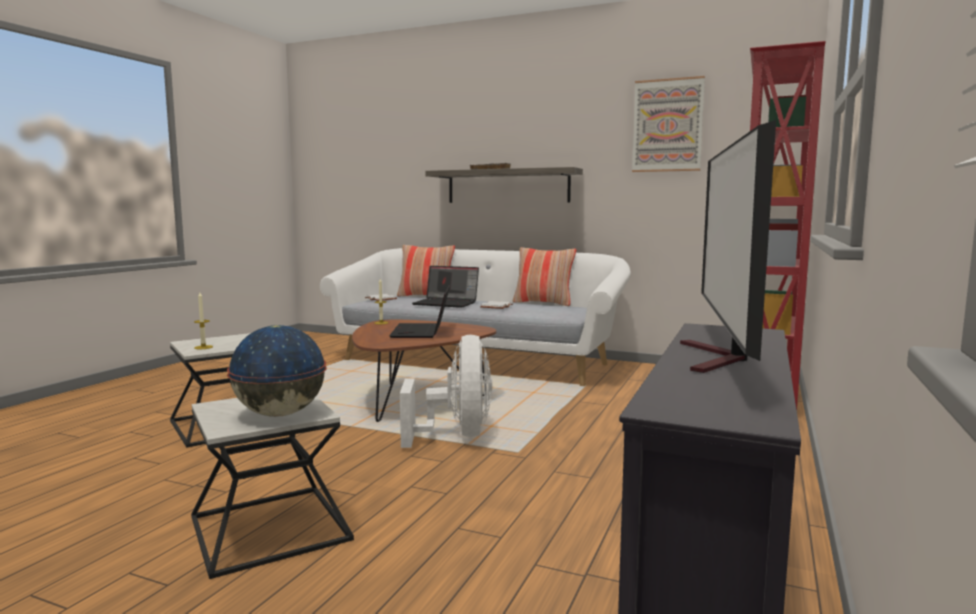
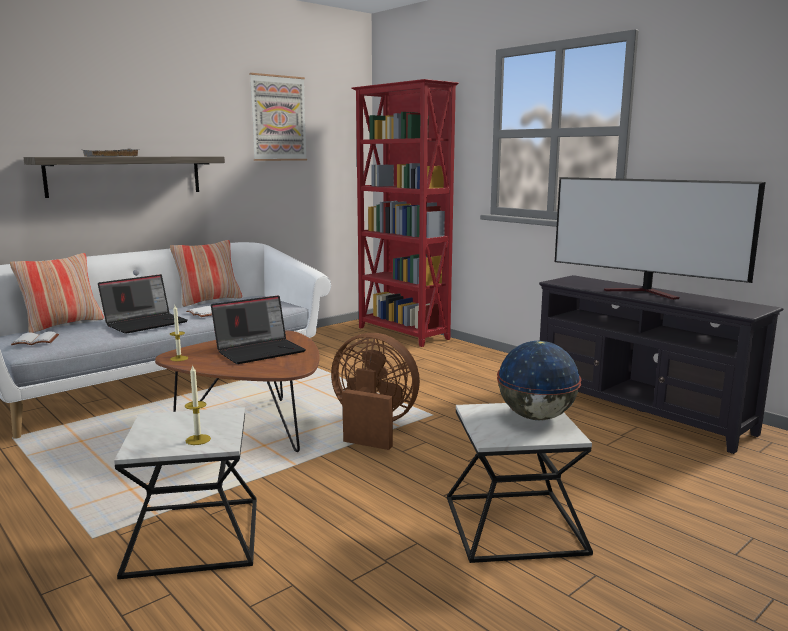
camera: 65 degrees left, 5 degrees up
laptop [389,285,450,338] -> laptop turned 60 degrees counterclockwise [211,295,306,364]
white fan [400,335,492,448] -> brown fan [331,333,420,450]

